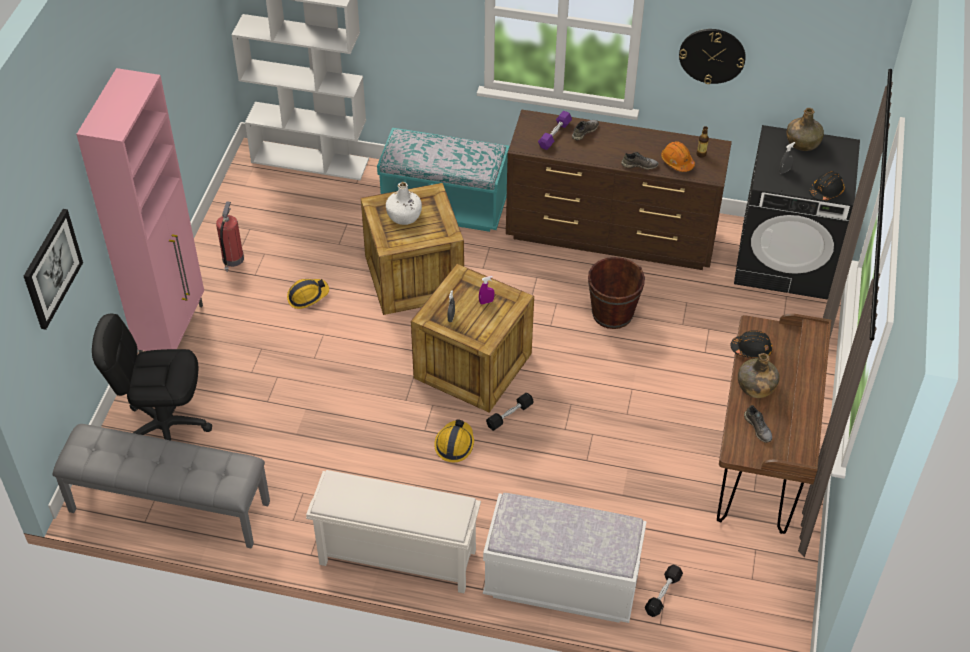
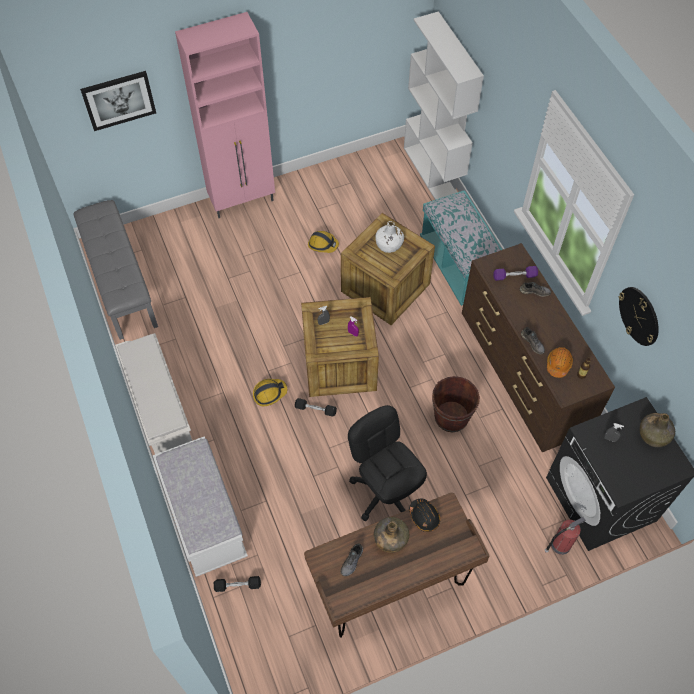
camera: 55 degrees right, 10 degrees up
black office chair [92,313,212,440] -> black office chair moved to [348,405,427,521]
fire extinguisher [216,201,244,272] -> fire extinguisher moved to [545,517,586,555]
black hard hat [809,171,845,201] -> none

